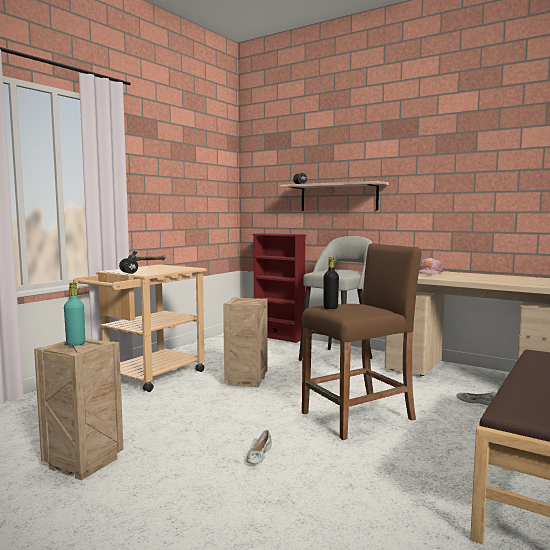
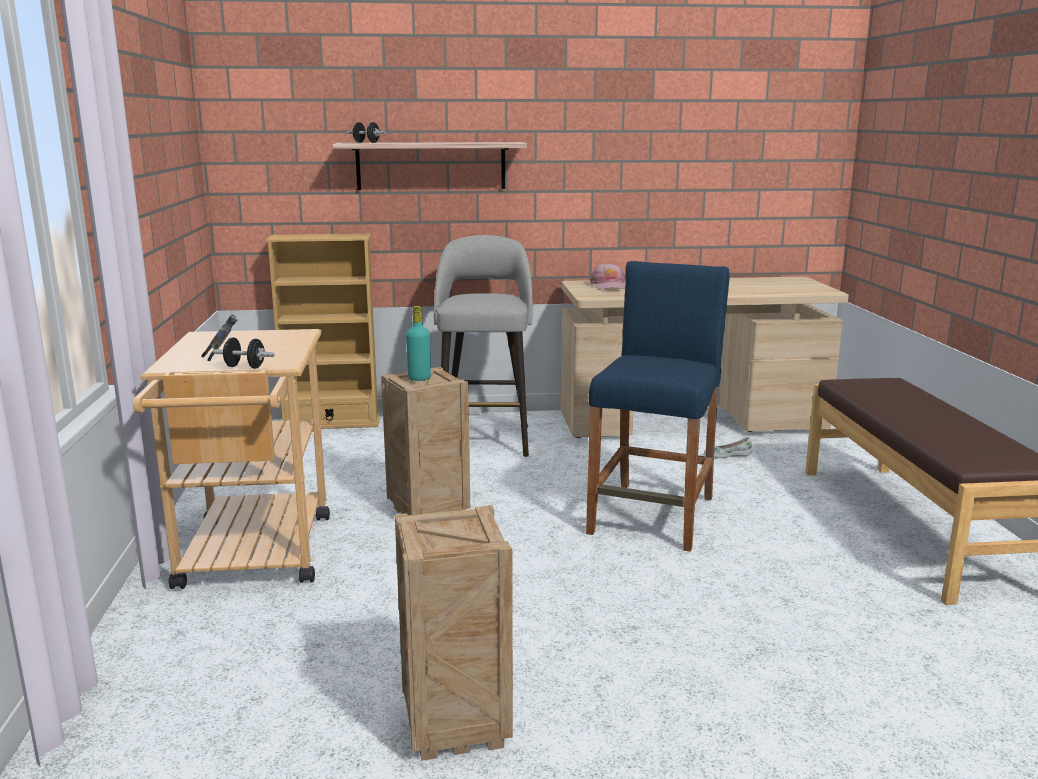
camera: 40 degrees left, 10 degrees up
turquoise bottle [64,282,85,346] -> turquoise bottle moved to [406,306,431,381]
white shoe [246,430,272,464] -> none
red bookcase [252,233,306,343] -> beige bookcase [265,234,380,429]
brown stool [302,243,422,440] -> blue stool [586,261,730,552]
black bottle [324,256,339,309] -> none

